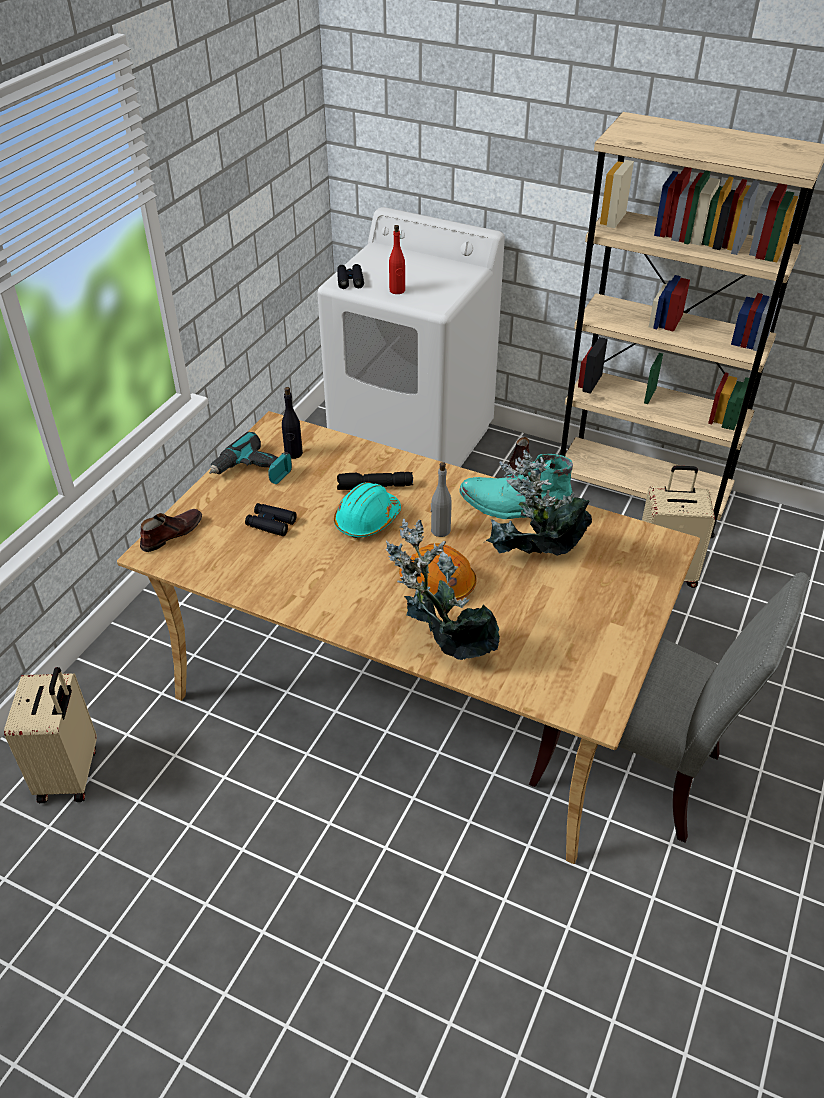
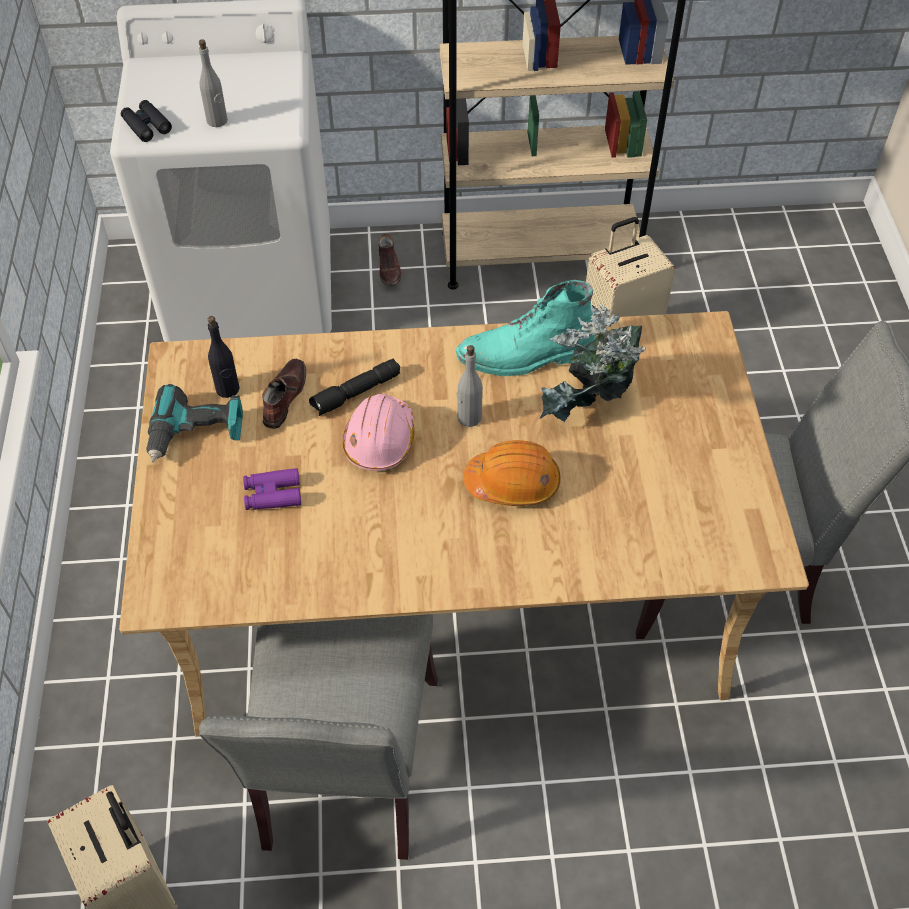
camera: 30 degrees left, 10 degrees up
brown shoe [140,509,202,552] -> brown shoe moved to [262,358,306,429]
black binoculars [245,503,297,536] -> purple binoculars [243,468,301,510]
turquoise hard hat [334,482,401,538] -> pink hard hat [343,394,415,471]
potted plant [385,519,500,660] -> none
red bottle [389,225,405,294] -> grey bottle [199,39,228,127]
none -> grey chair [199,614,438,860]

